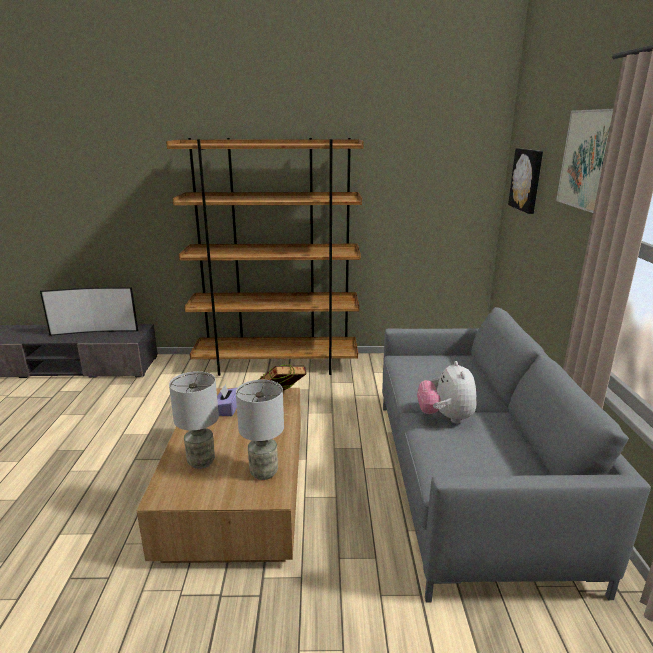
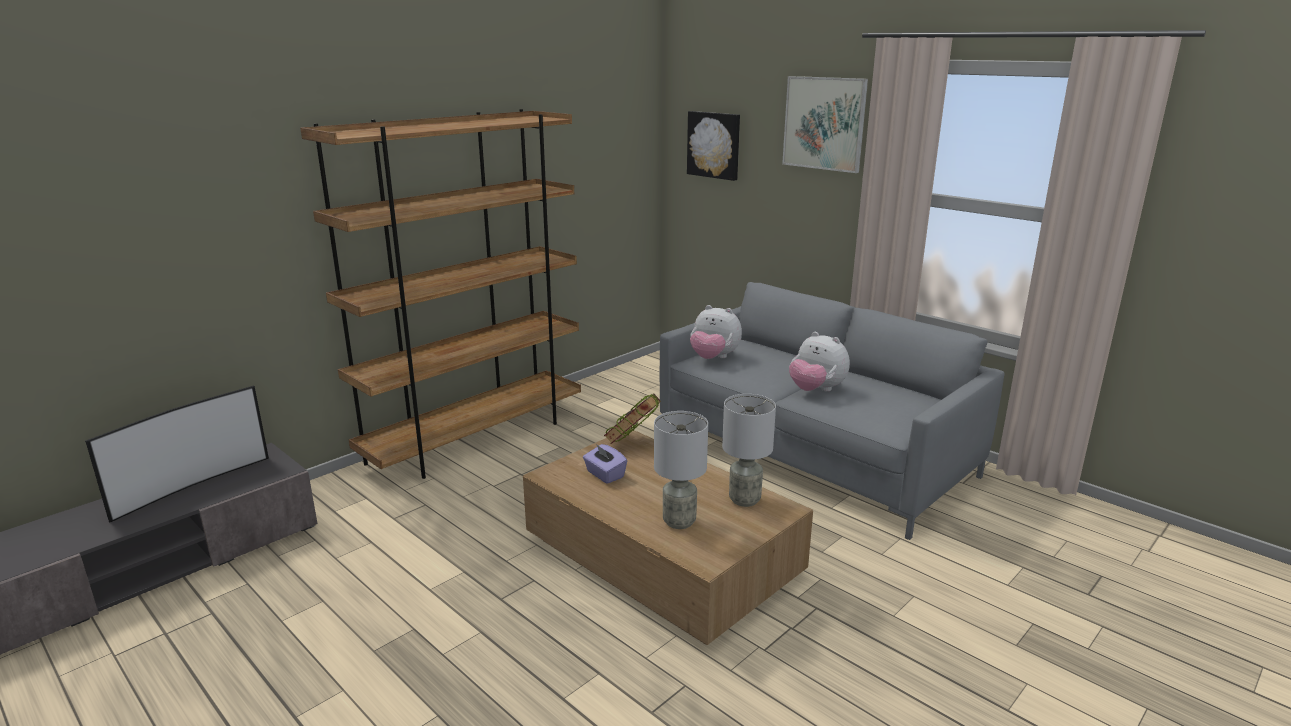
camera: 45 degrees left, 0 degrees up
none -> plush toy [690,305,742,359]

